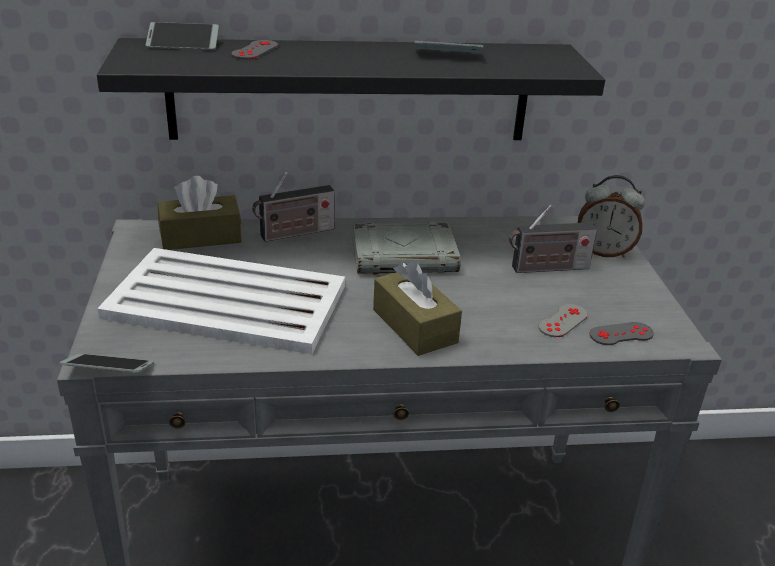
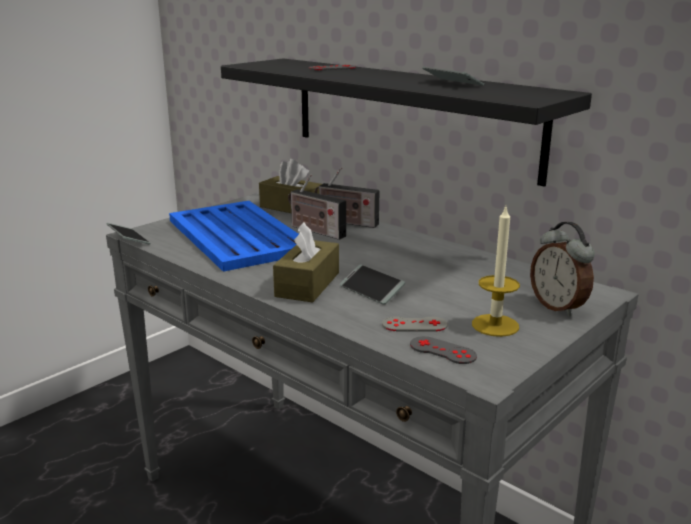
camera: 50 degrees right, 10 degrees down
white tray [97,248,345,354] -> blue tray [169,201,299,272]
phone [145,22,219,50] -> phone moved to [340,265,405,305]
grey book [352,222,461,274] -> none
radio [509,204,597,273] -> radio moved to [288,174,346,240]
none -> candle [472,207,520,337]

